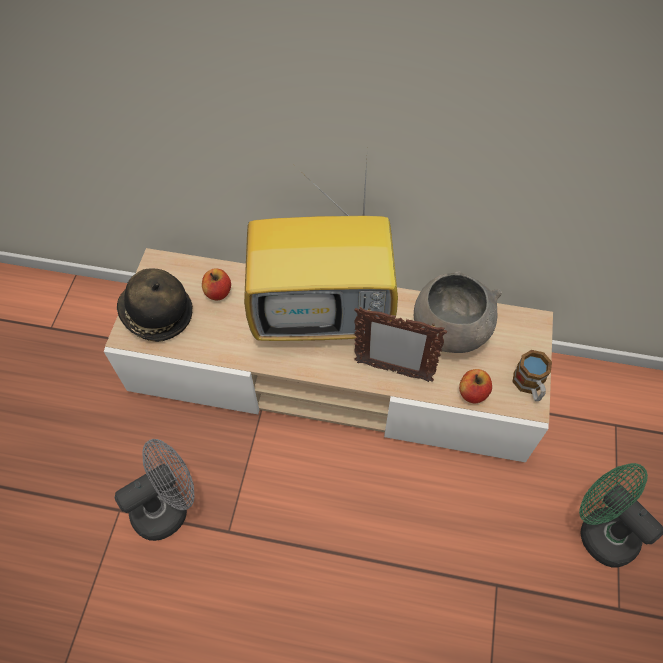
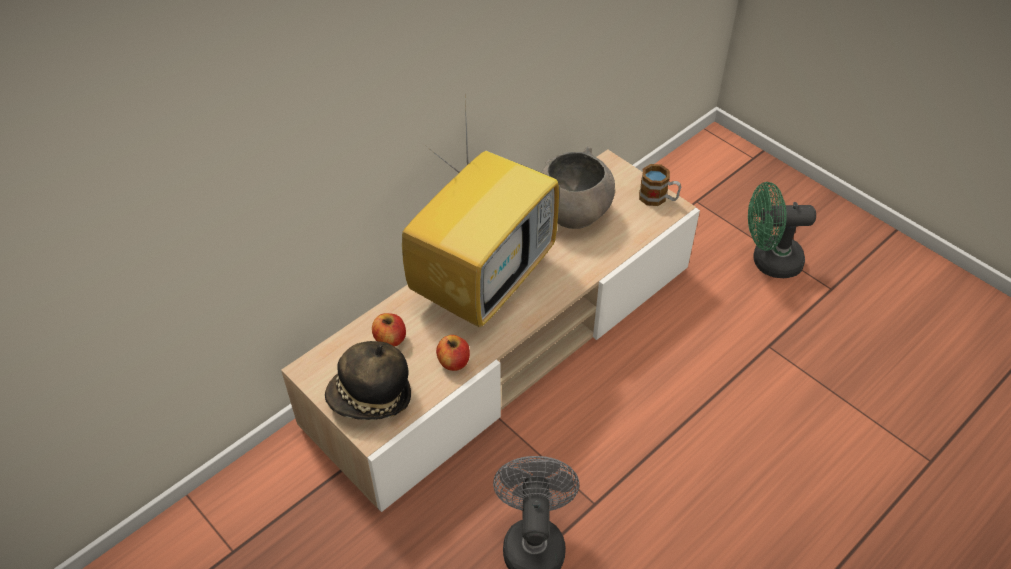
camera: 55 degrees left, 10 degrees down
picture frame [354,307,447,382] -> none
apple [459,369,492,403] -> apple moved to [436,335,470,371]

